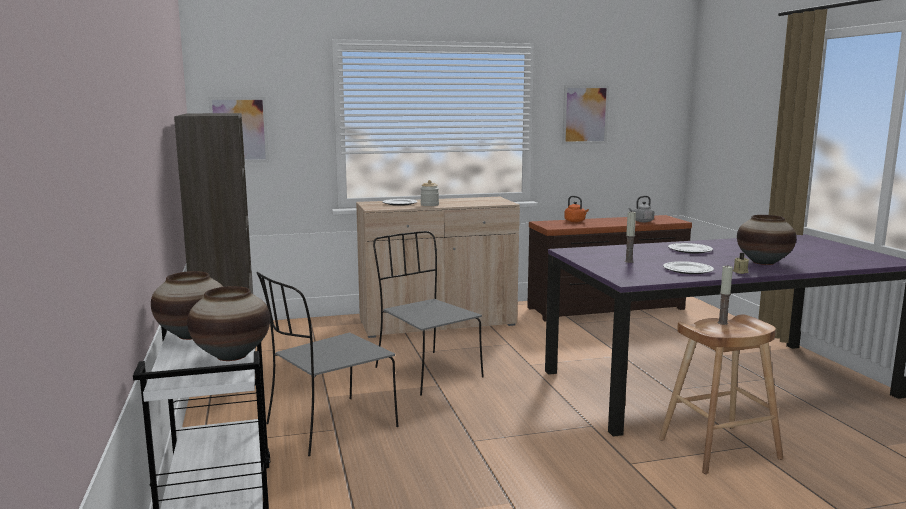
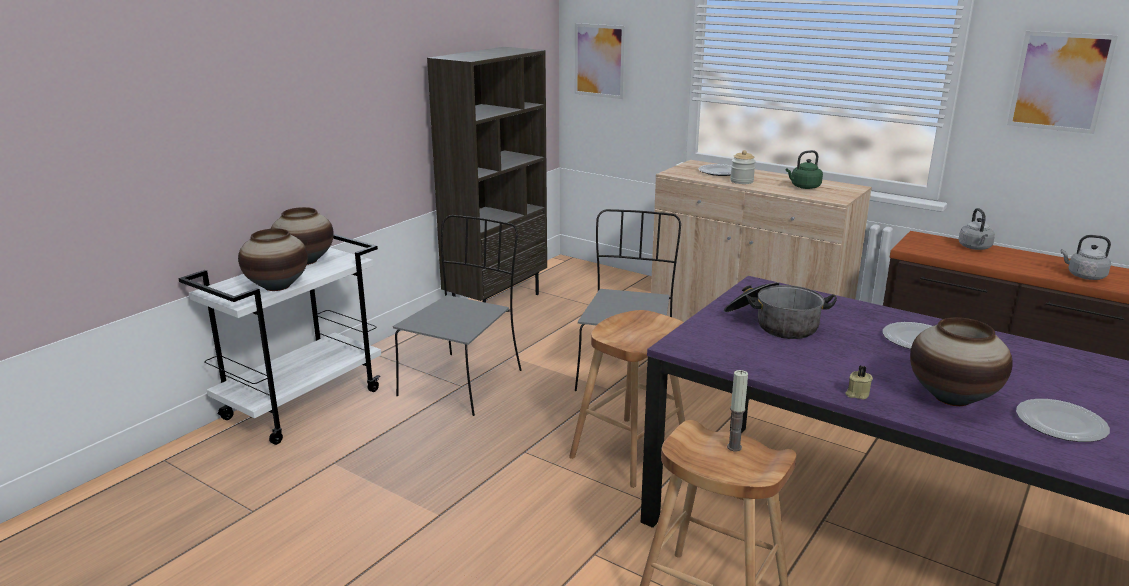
camera: 50 degrees right, 10 degrees up
grey chair [256,272,398,456] -> grey chair turned 105 degrees clockwise [393,215,521,416]
orange kettle [564,196,589,222] -> grey kettle [958,208,995,250]
candle [625,212,636,263] -> cooking pot [724,282,837,339]
plate [663,261,714,274] -> plate moved to [1016,399,1110,442]
none -> brown stool [569,310,685,488]
none -> green kettle [786,150,823,189]

